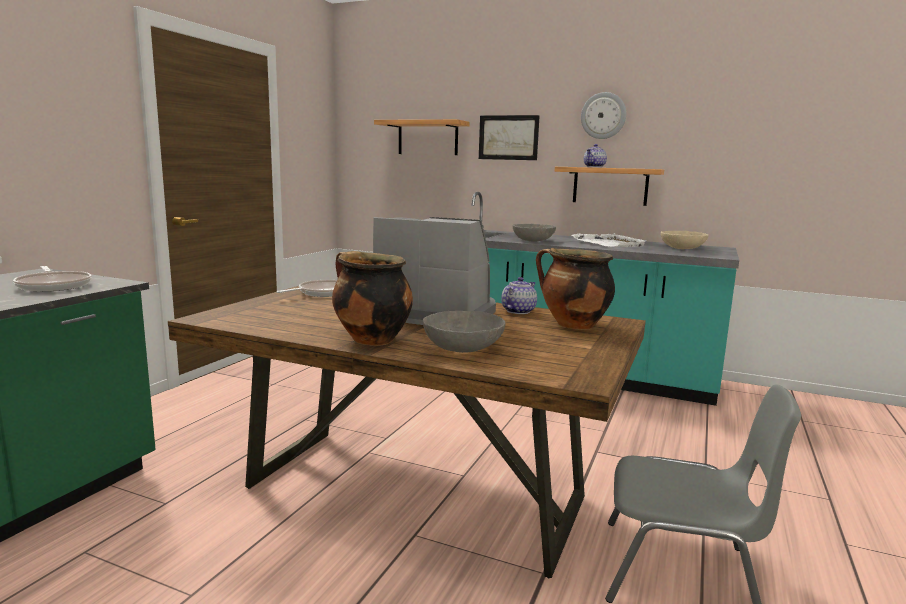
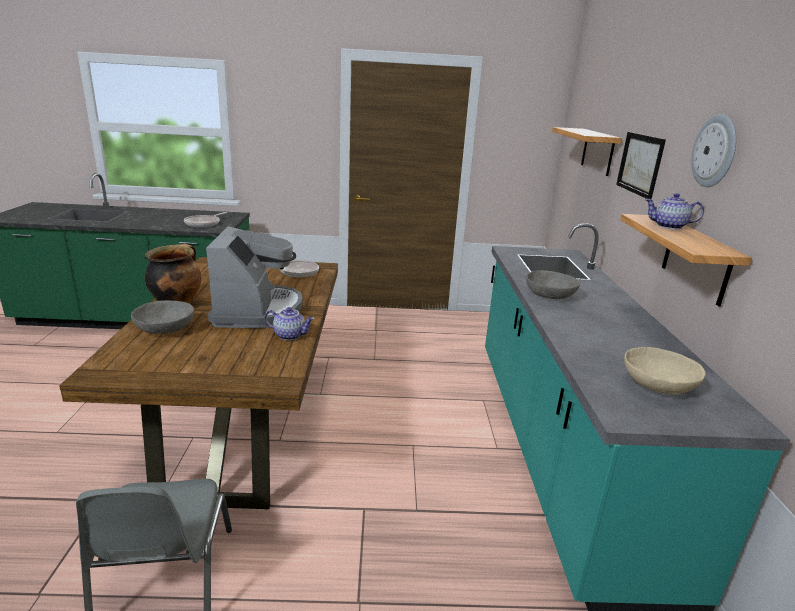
camera: 65 degrees right, 10 degrees up
cooking pot [536,248,615,329] -> none
white tray [571,233,646,247] -> none

